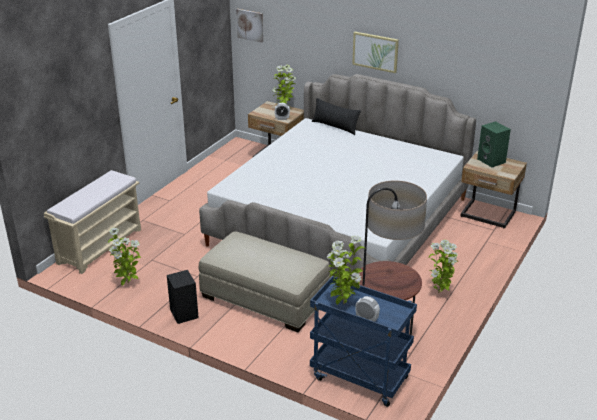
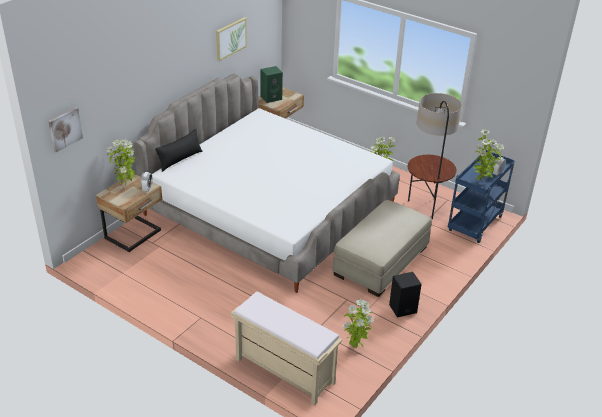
camera: 85 degrees left, 5 degrees up
picture [352,32,399,73] -> picture moved to [216,17,247,61]

